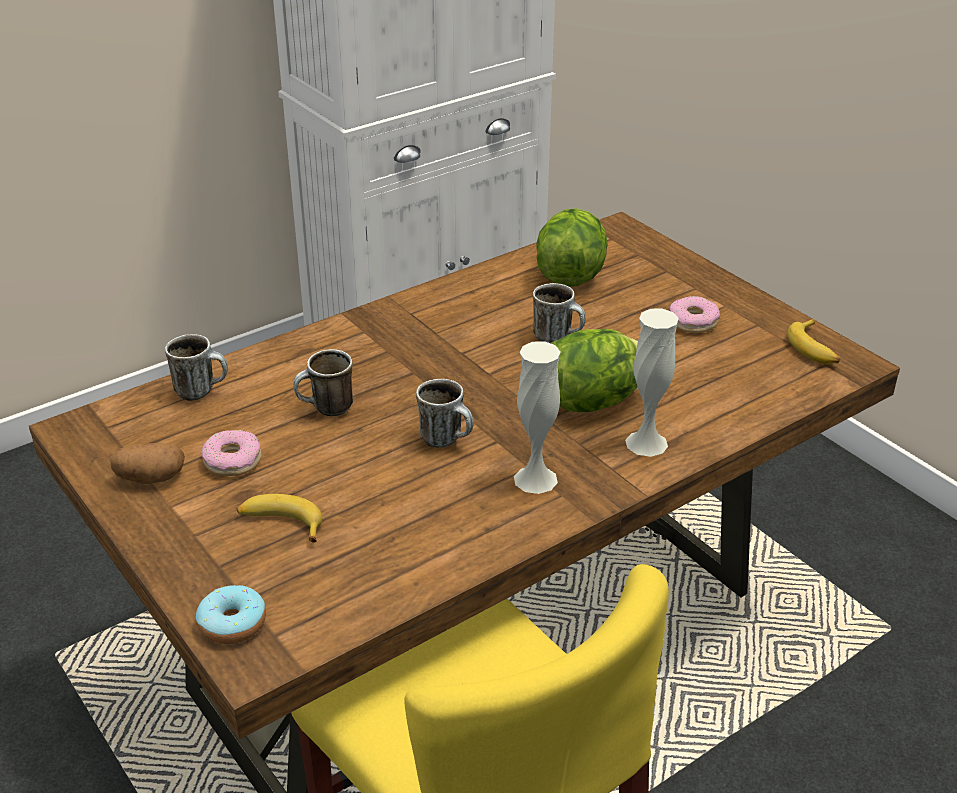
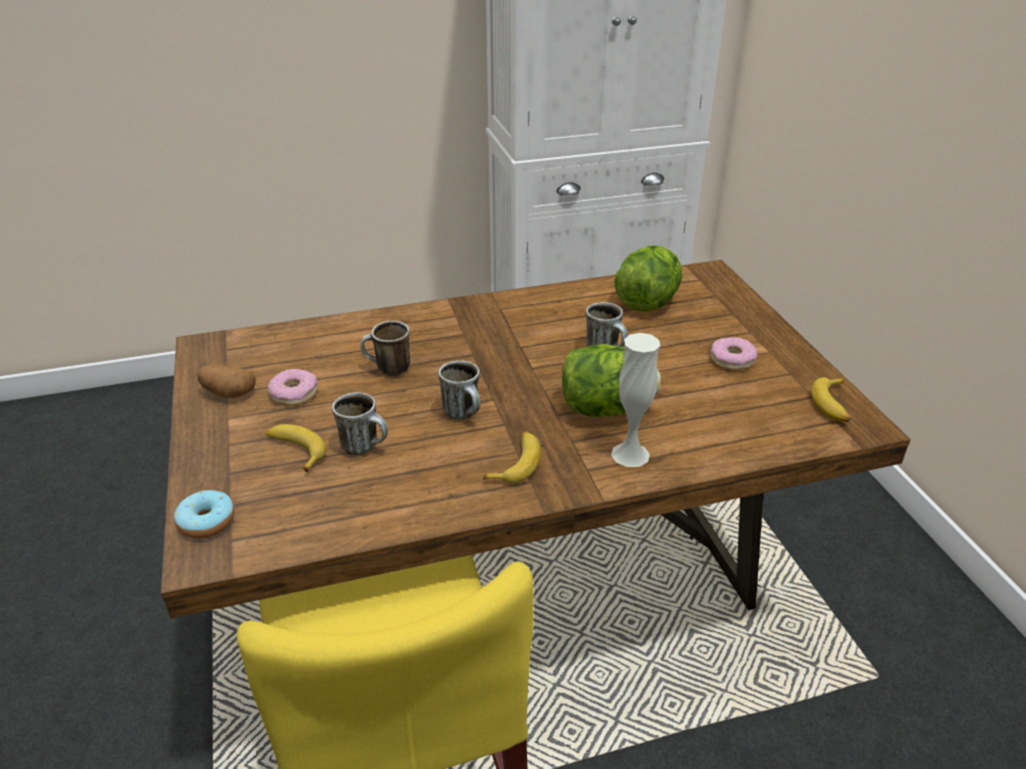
camera: 20 degrees right, 0 degrees up
mug [165,334,228,401] -> mug moved to [332,392,388,455]
white vase [514,341,561,494] -> banana [483,432,541,484]

